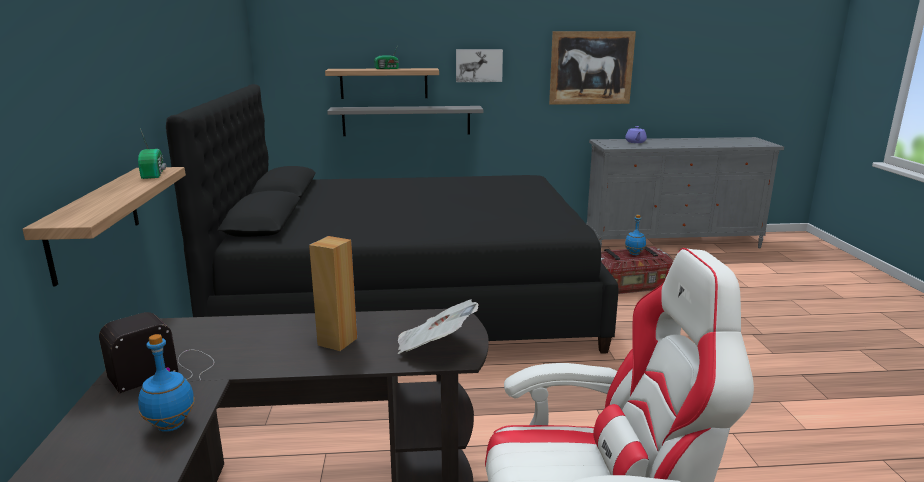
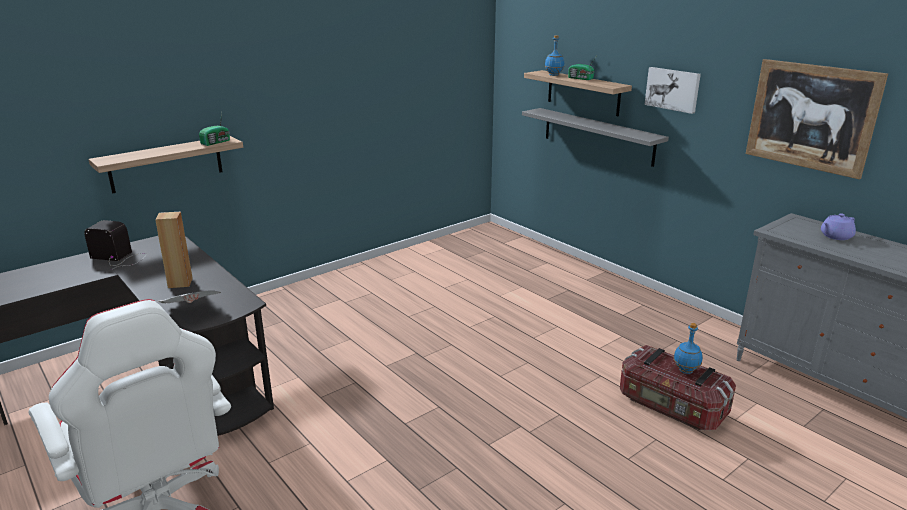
camera: 55 degrees right, 5 degrees up
blue bottle [138,334,195,432] -> blue bottle moved to [545,35,564,76]
black bed [166,84,618,354] -> none

